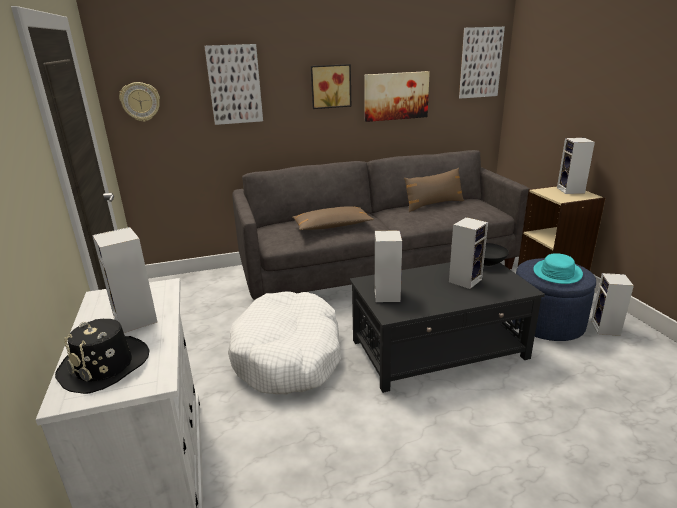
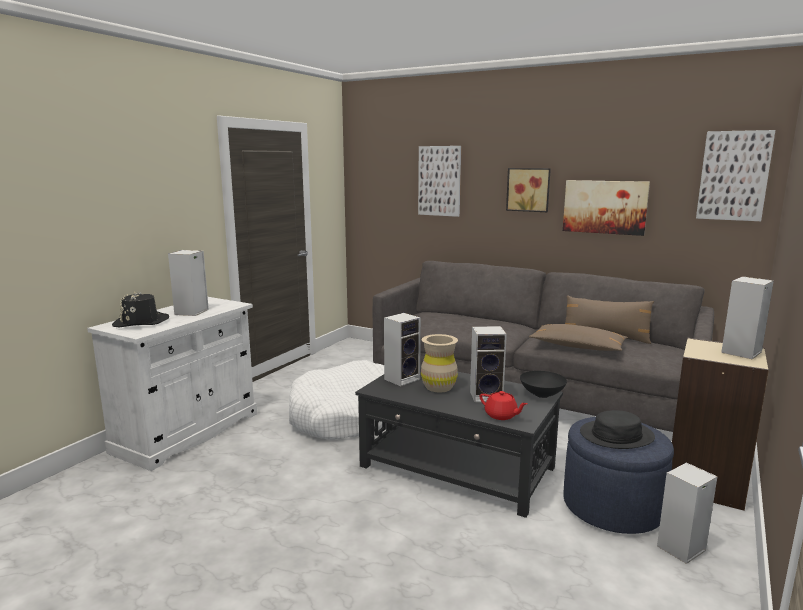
camera: 45 degrees right, 10 degrees down
wall clock [119,82,160,122] -> none
brown pillow [292,206,374,230] -> brown pillow moved to [529,324,628,351]
turquoise hat [534,253,583,284] -> black hat [580,410,655,449]
none -> beige vase [421,334,458,392]
none -> red teapot [480,391,528,420]

